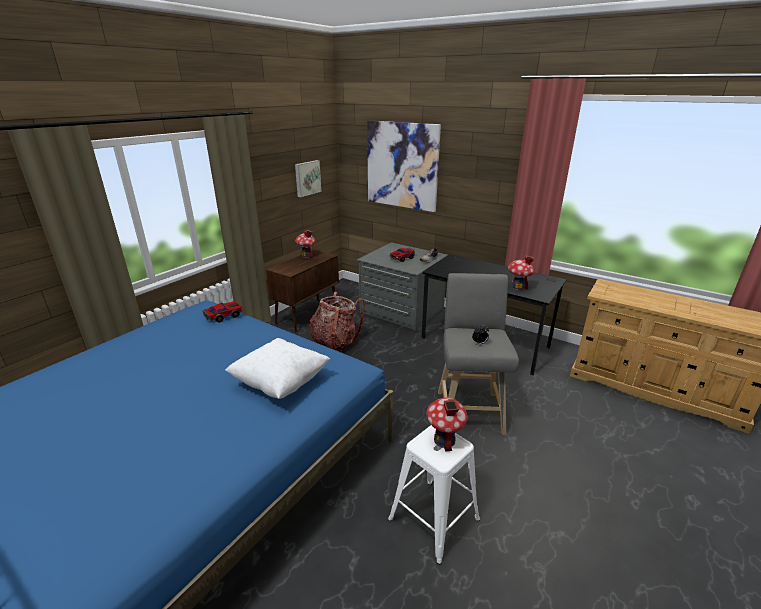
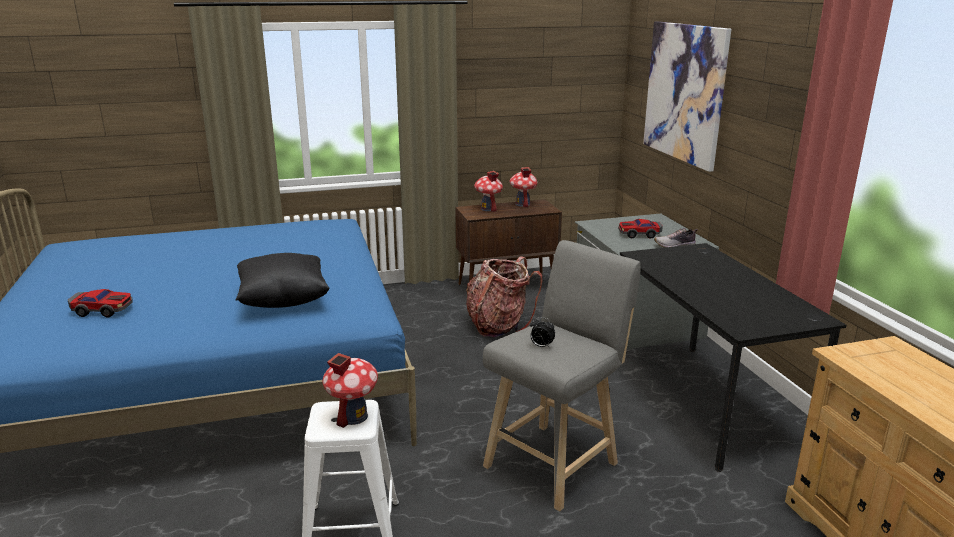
camera: 40 degrees right, 5 degrees down
toy car [203,301,242,322] -> toy car moved to [68,289,133,317]
white pillow [225,338,331,399] -> black pillow [235,253,330,308]
picture [295,160,321,197] -> none
toy house [508,255,534,291] -> toy house moved to [474,171,503,212]

